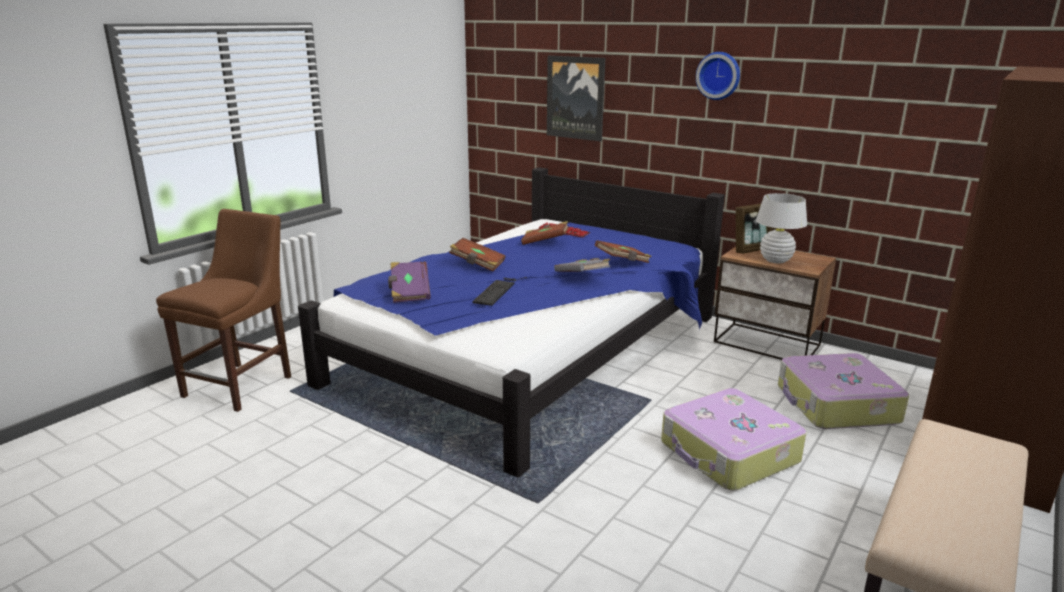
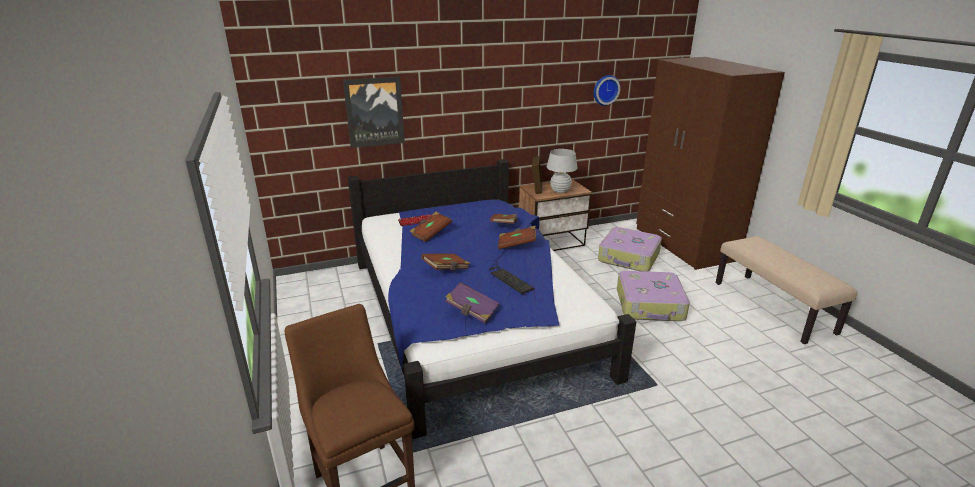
camera: 55 degrees left, 5 degrees up
grey book [554,258,610,271] -> brown book [498,226,536,249]
wall clock [696,52,740,100] -> wall clock moved to [594,75,620,106]

